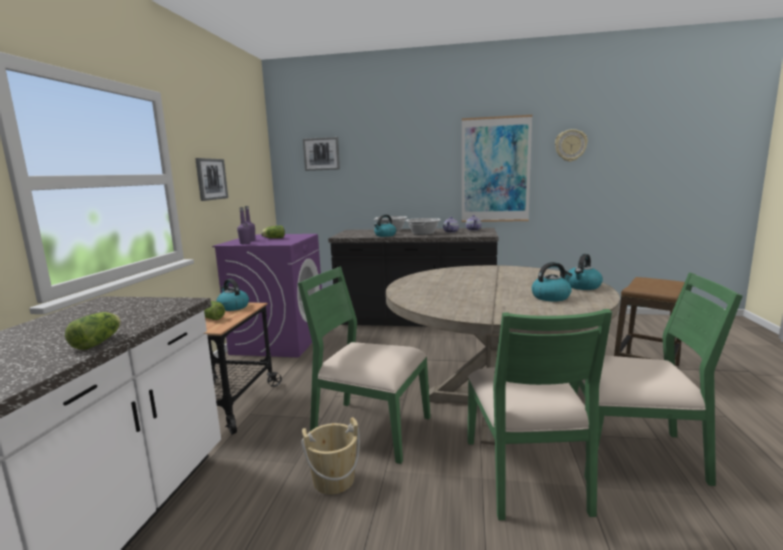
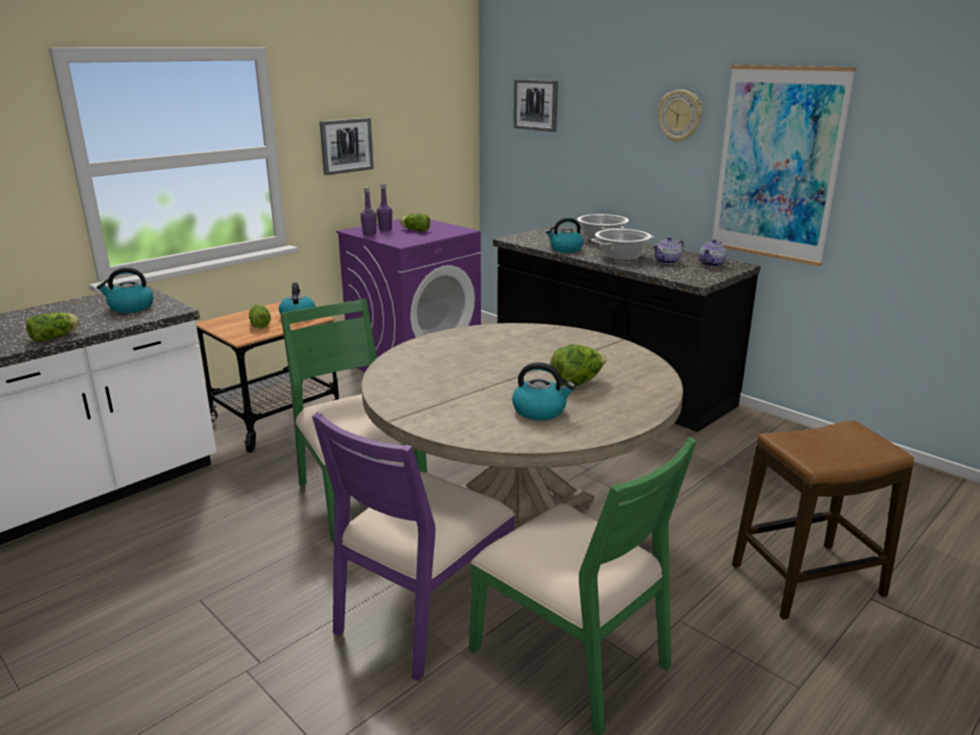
camera: 35 degrees right, 10 degrees up
beige bucket [301,417,360,494] -> none
green chair [467,309,612,520] -> purple chair [312,412,515,681]
wall clock [555,129,588,162] -> wall clock moved to [658,90,702,142]
kettle [568,254,603,290] -> kettle moved to [97,268,154,313]
none -> lettuce [550,344,607,386]

